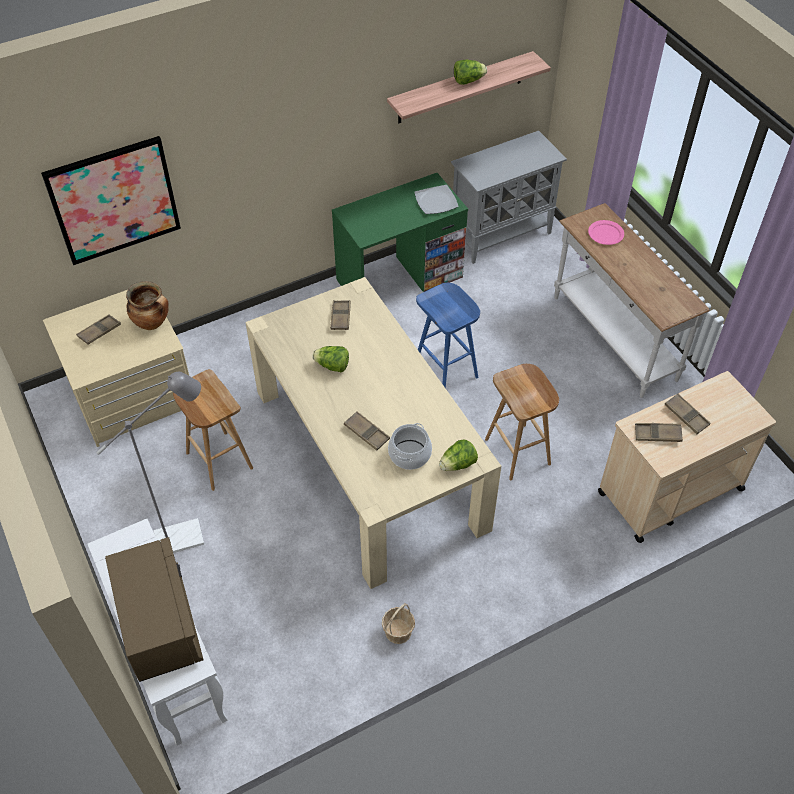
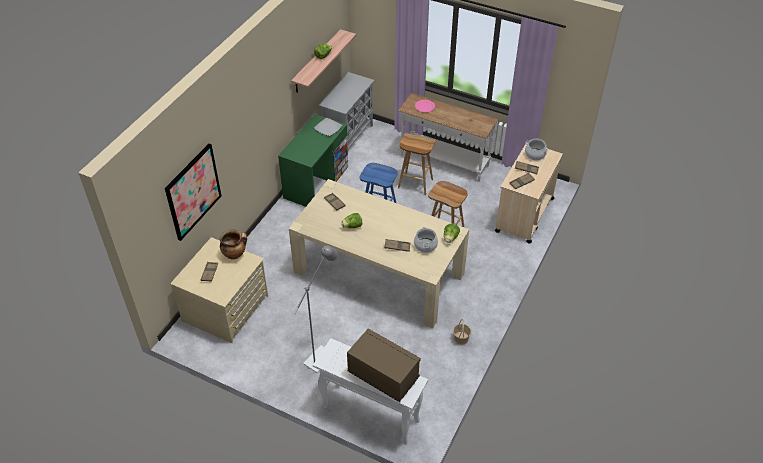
camera: 35 degrees left, 5 degrees down
brown stool [173,369,253,491] -> brown stool moved to [398,133,436,195]
none -> cooking pot [525,139,548,160]

